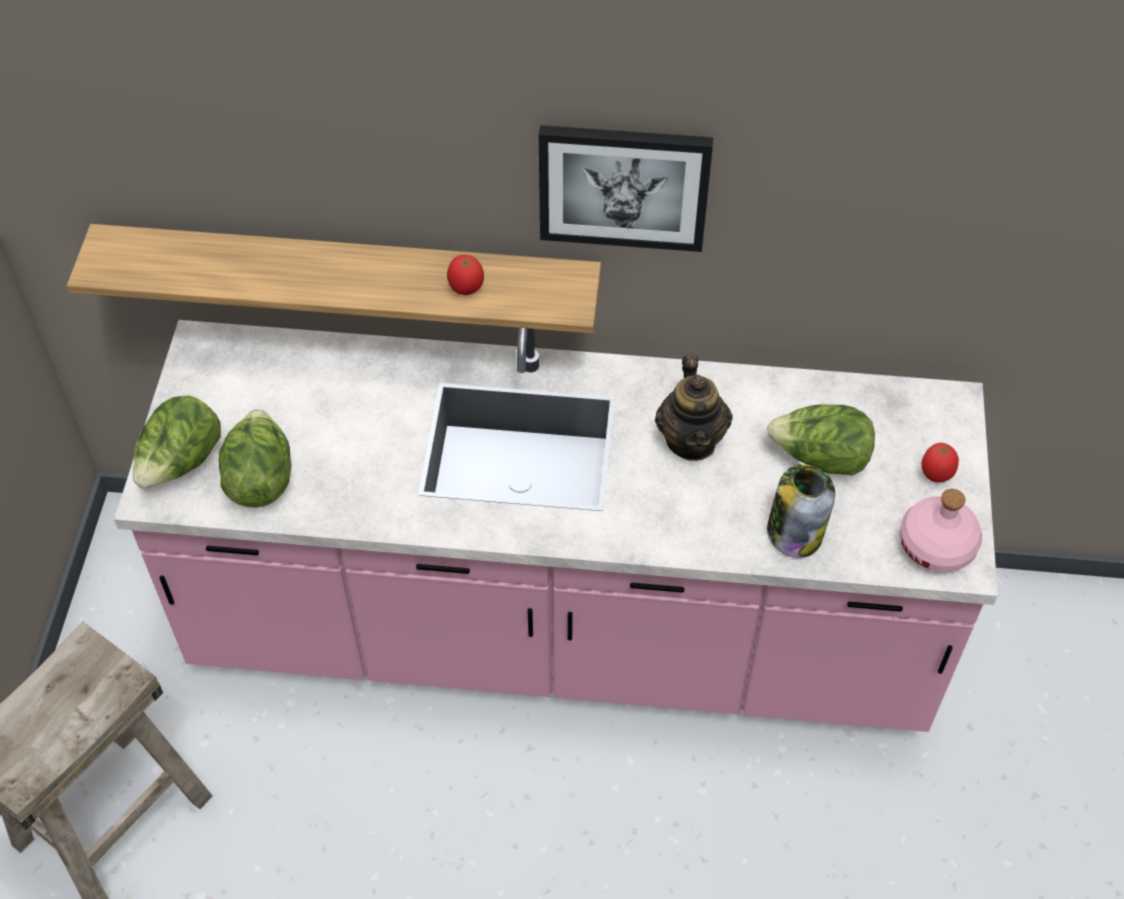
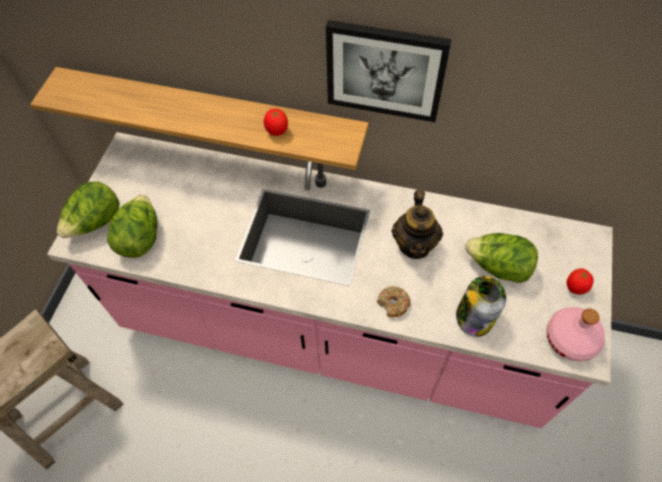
camera: 10 degrees right, 5 degrees up
none -> donut [377,286,410,318]

